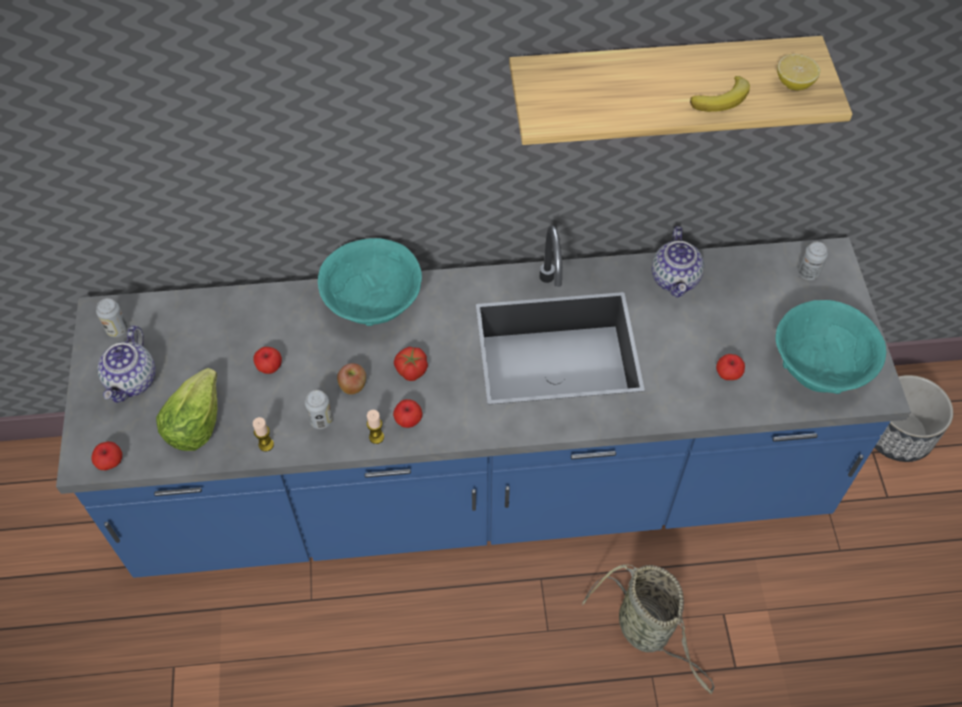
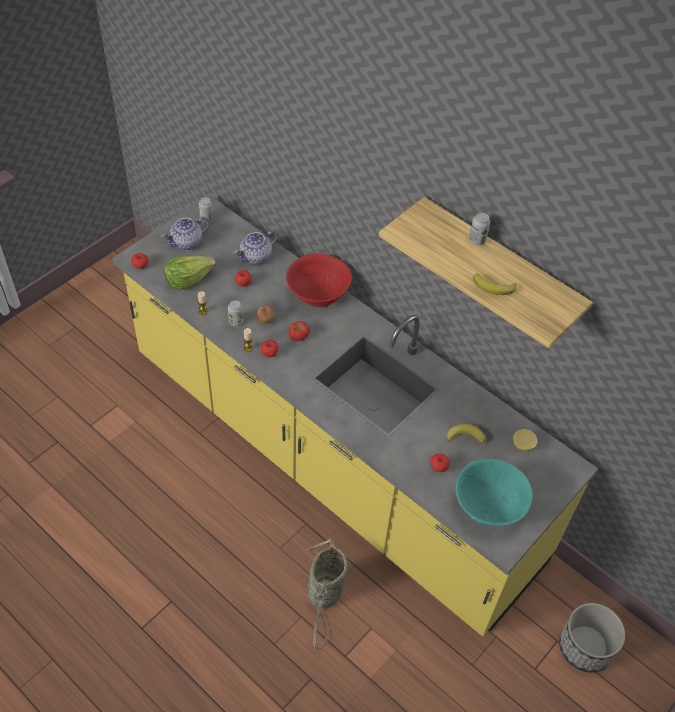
camera: 45 degrees right, 5 degrees down
blue counter [56,226,911,578] -> yellow counter [112,195,598,637]
turquoise bowl [318,238,422,326] -> red bowl [286,254,352,308]
teapot [652,226,704,298] -> teapot moved to [233,230,278,265]
lemon [777,54,820,91] -> lemon moved to [513,429,538,451]
can [798,242,828,280] -> can moved to [469,213,490,245]
none -> banana [447,424,486,443]

